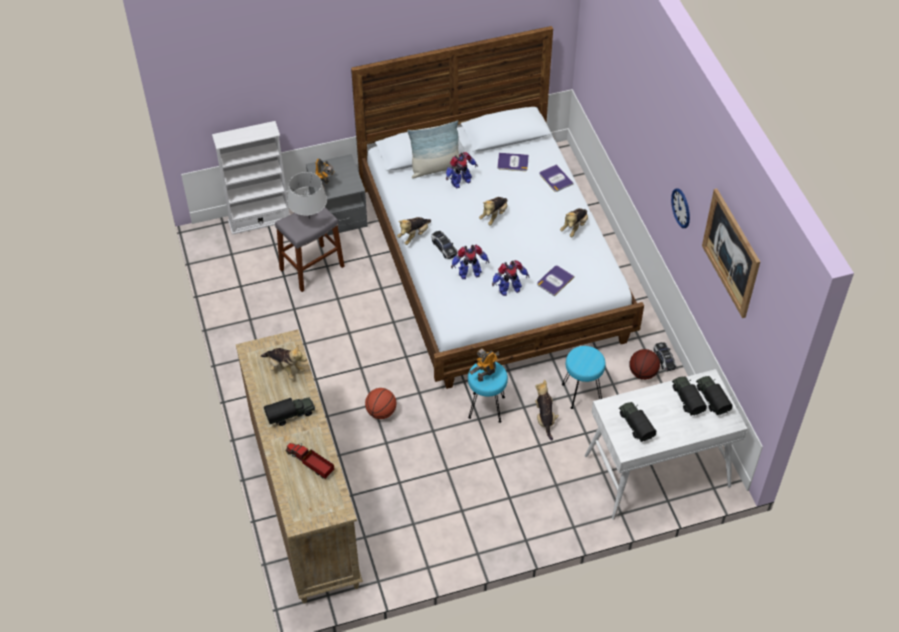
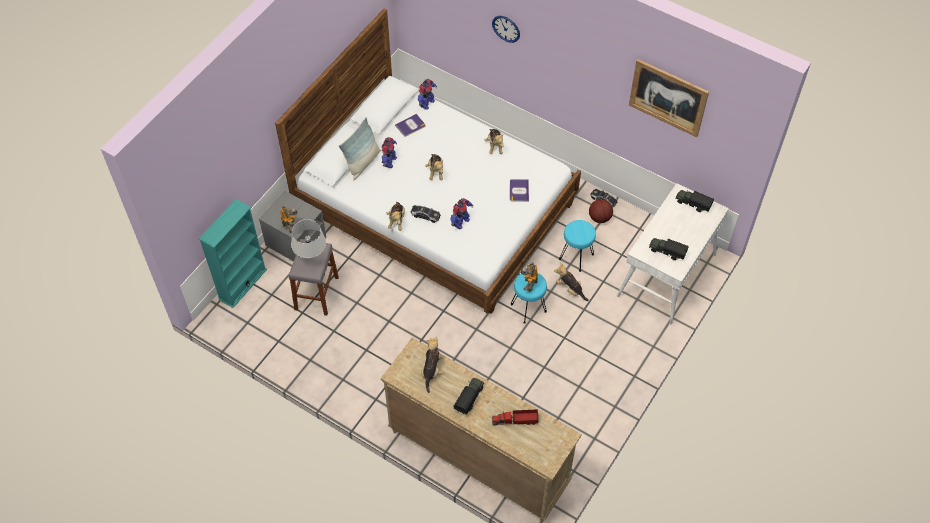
camera: 40 degrees left, 5 degrees up
white bookcase [212,121,290,235] -> turquoise bookcase [199,199,267,308]
plush toy [260,346,307,380] -> plush toy turned 75 degrees counterclockwise [421,336,444,393]
basketball [365,388,396,419] -> none
toy robot [492,260,529,296] -> toy robot moved to [418,79,437,110]
book [540,164,574,192] -> none
wall clock [671,188,690,228] -> wall clock moved to [492,16,520,43]
toy truck [672,376,707,416] -> none

